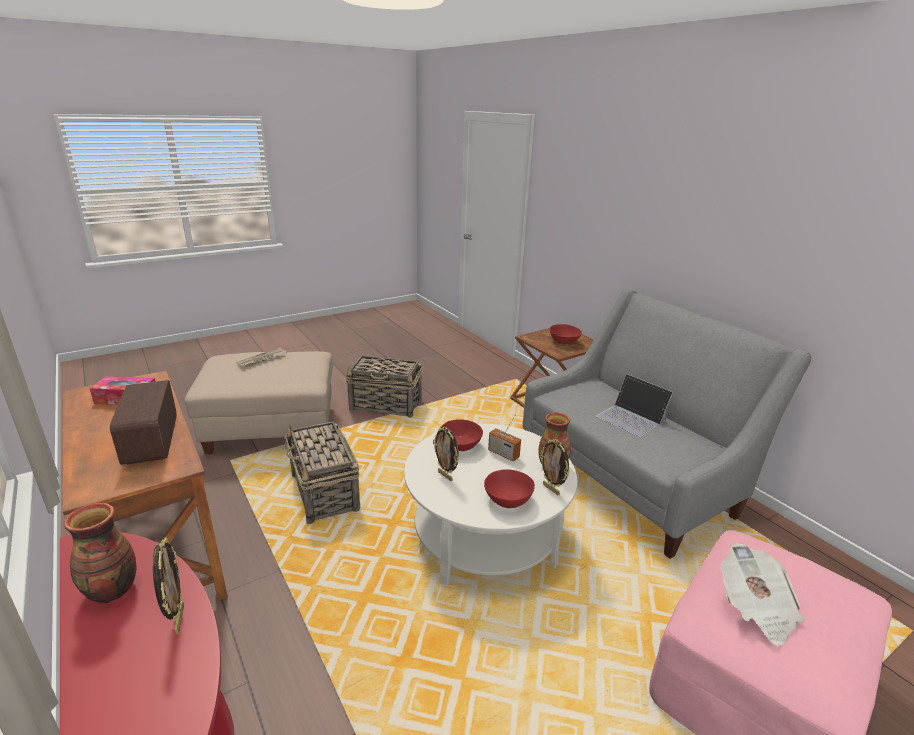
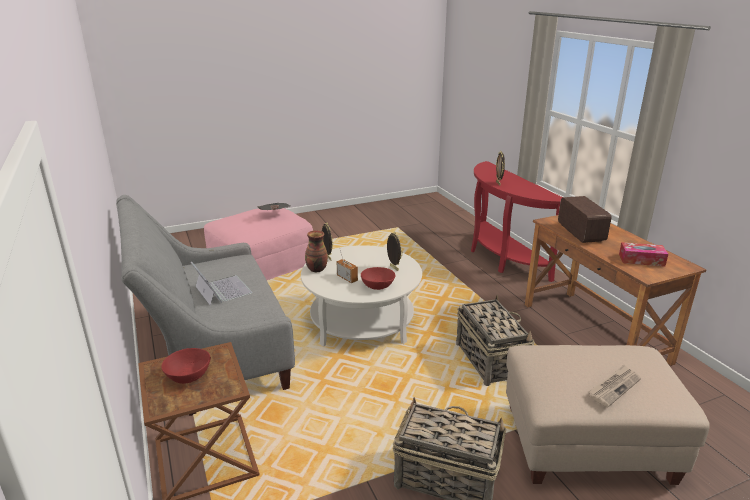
camera: 170 degrees left, 0 degrees up
vase [64,503,136,603] -> none
red bowl [484,469,535,508] -> none

